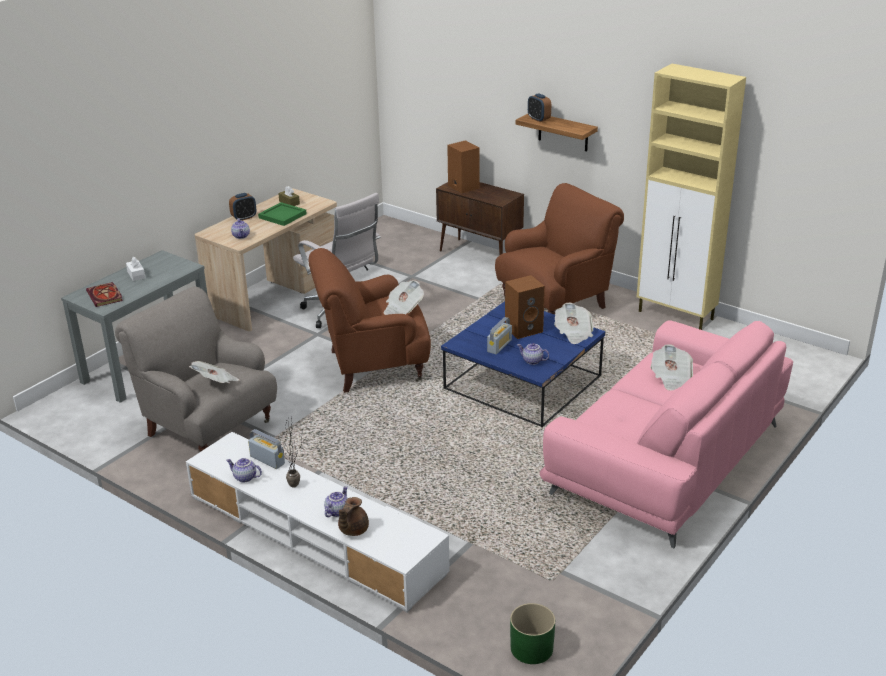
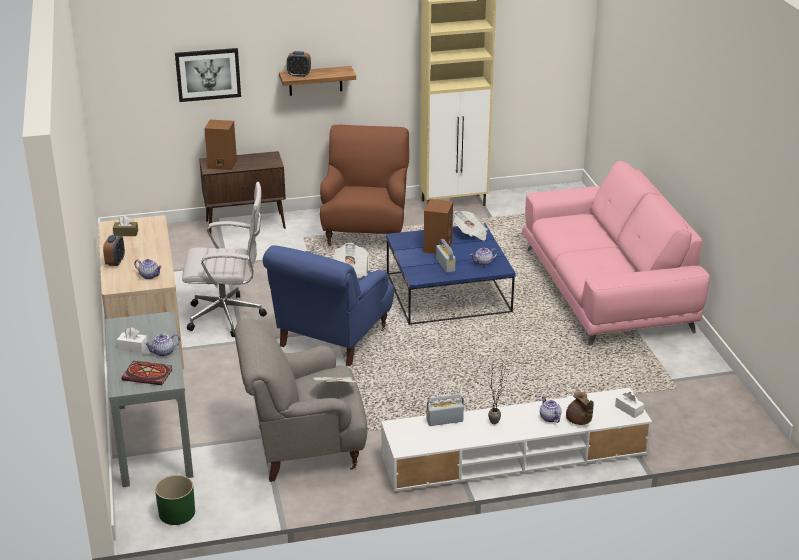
camera: 50 degrees left, 0 degrees up
teapot [226,458,262,482] -> teapot moved to [145,334,180,357]
green tray [258,202,307,226] -> none
brown armchair [309,248,431,393] -> blue armchair [263,245,394,366]
green planter [510,603,555,664] -> green planter moved to [155,475,195,525]
newspaper [650,344,693,391] -> none
none -> picture [175,48,241,102]
none -> white tissue box [615,392,645,418]

